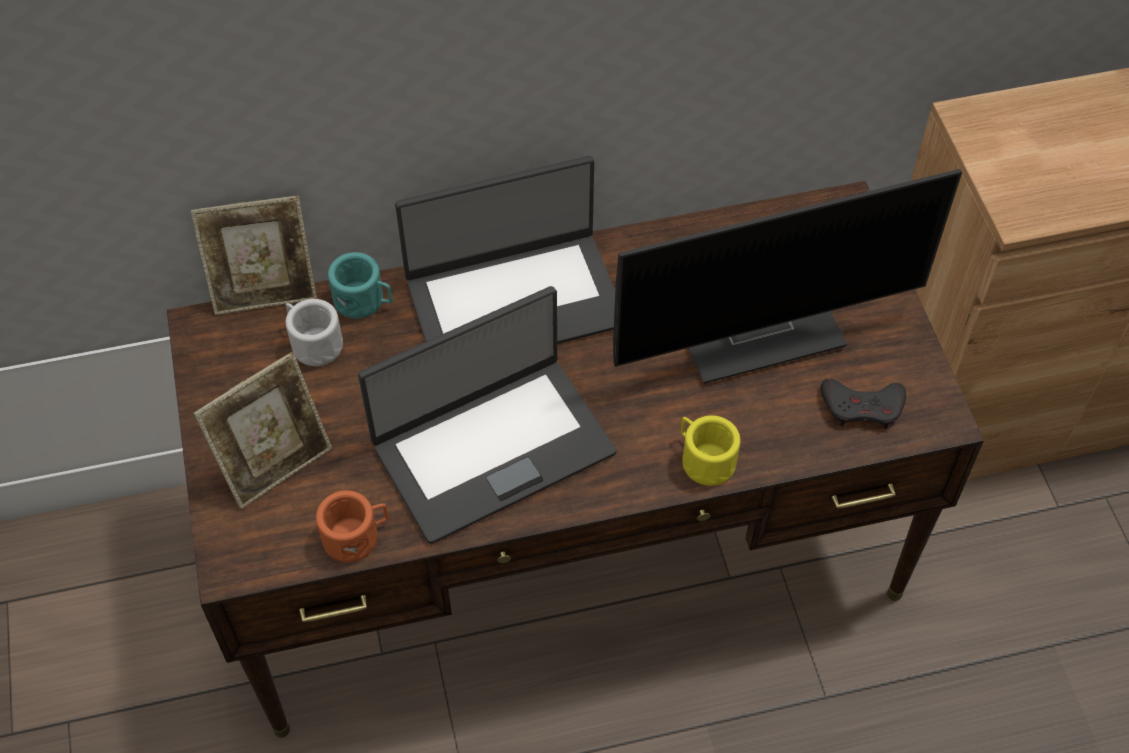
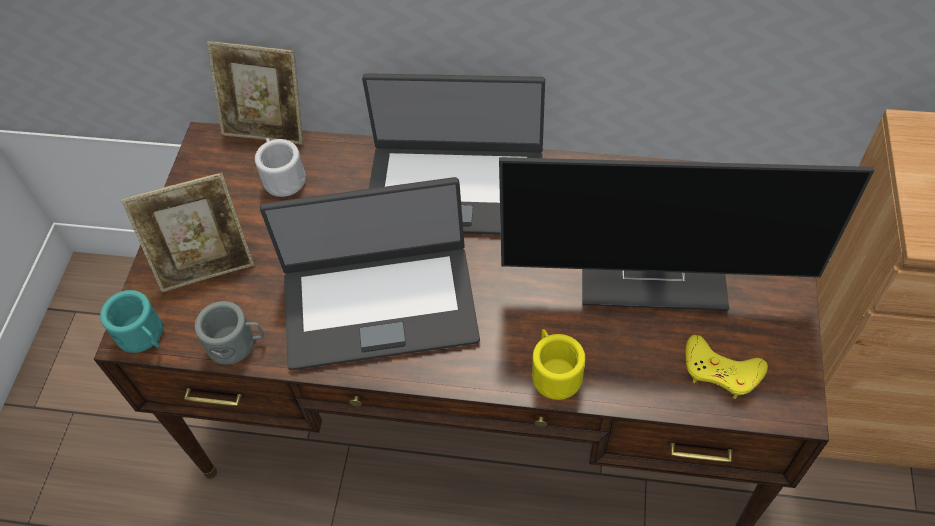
camera: 25 degrees right, 0 degrees up
orange mug [316,490,388,562] -> grey mug [195,301,264,365]
turquoise mug [328,252,393,318] -> turquoise mug moved to [100,290,163,353]
grey game controller [821,379,906,429] -> yellow game controller [685,335,768,399]

